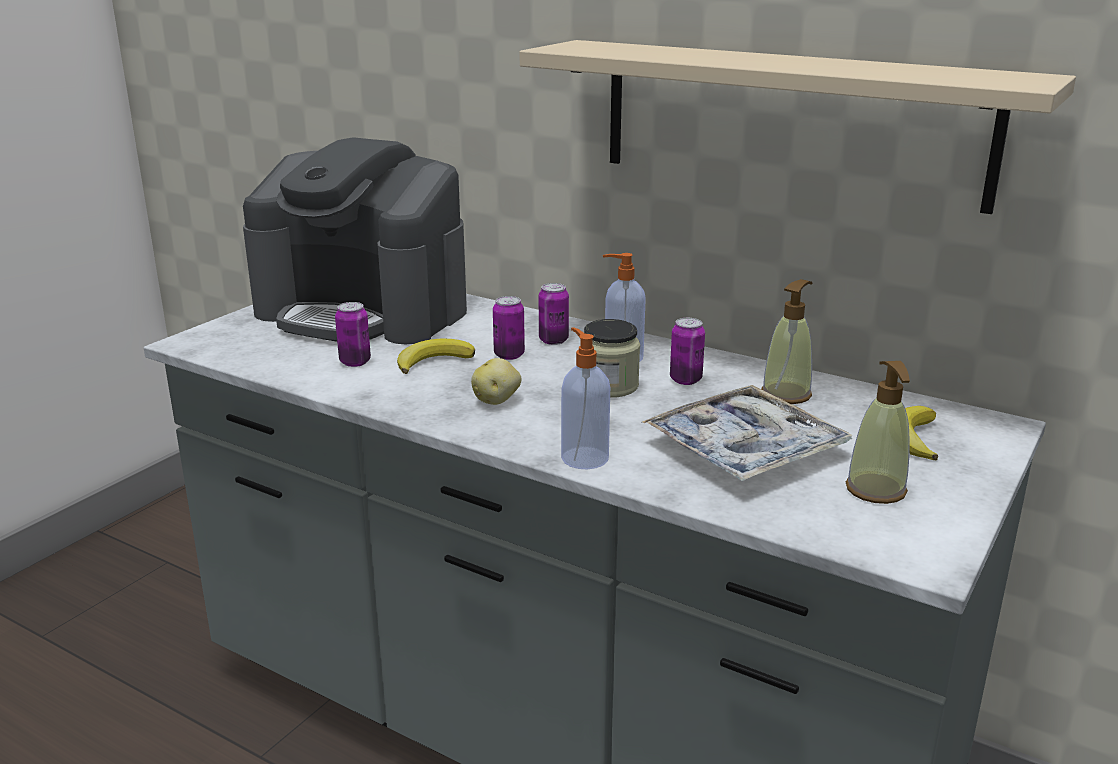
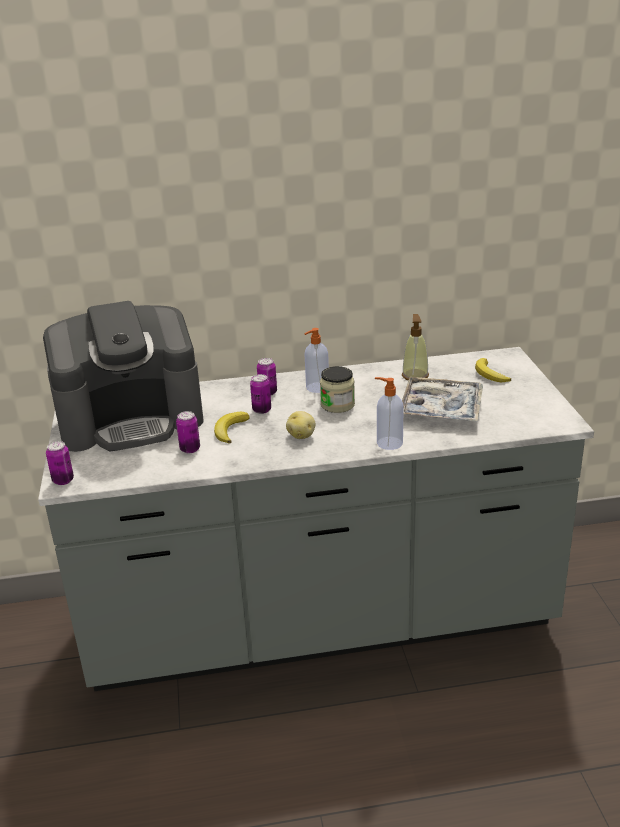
camera: 40 degrees left, 5 degrees up
beige shelf [519,40,1076,214] -> none
can [670,318,705,385] -> can moved to [46,441,74,485]
soap dispenser [846,361,910,504] -> none

